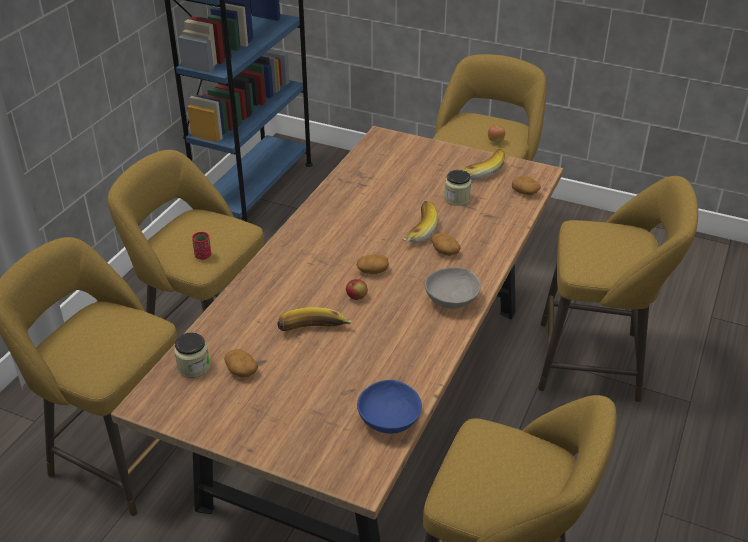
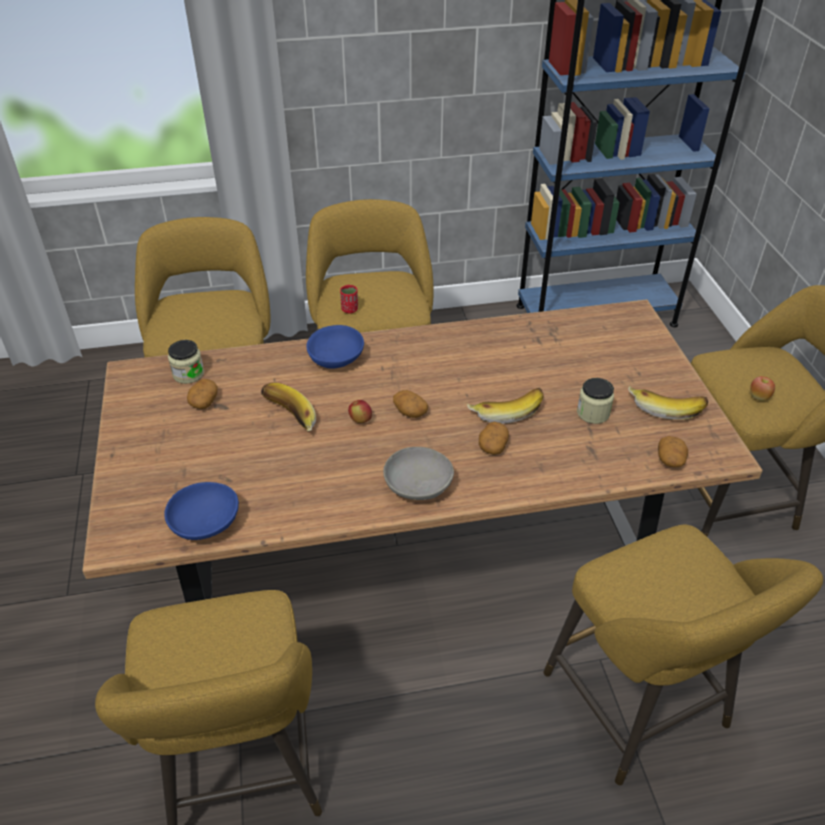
camera: 55 degrees right, 5 degrees up
none -> blue bowl [306,325,364,369]

